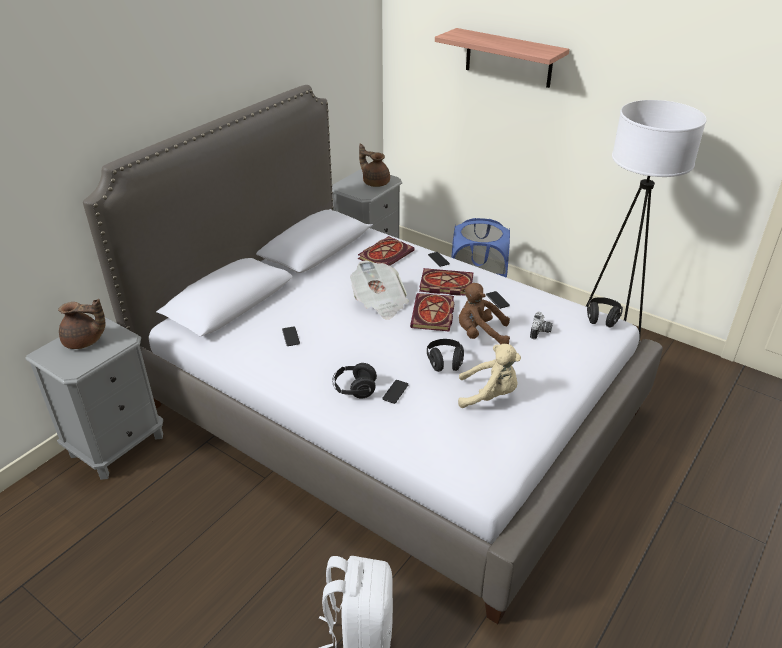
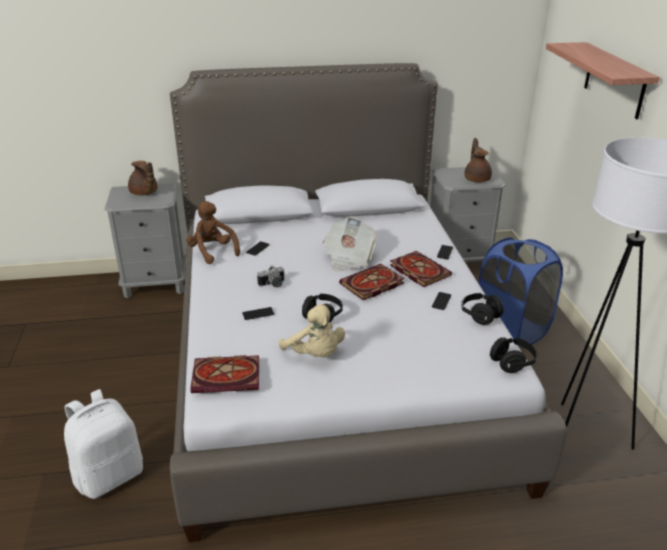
camera: 45 degrees right, 5 degrees down
black headphones [332,363,377,398] -> black headphones moved to [461,293,504,325]
book [358,236,415,266] -> book moved to [190,355,259,393]
brown plush toy [459,283,510,345] -> brown plush toy moved to [186,201,240,264]
camera [530,312,553,340] -> camera moved to [257,265,284,288]

